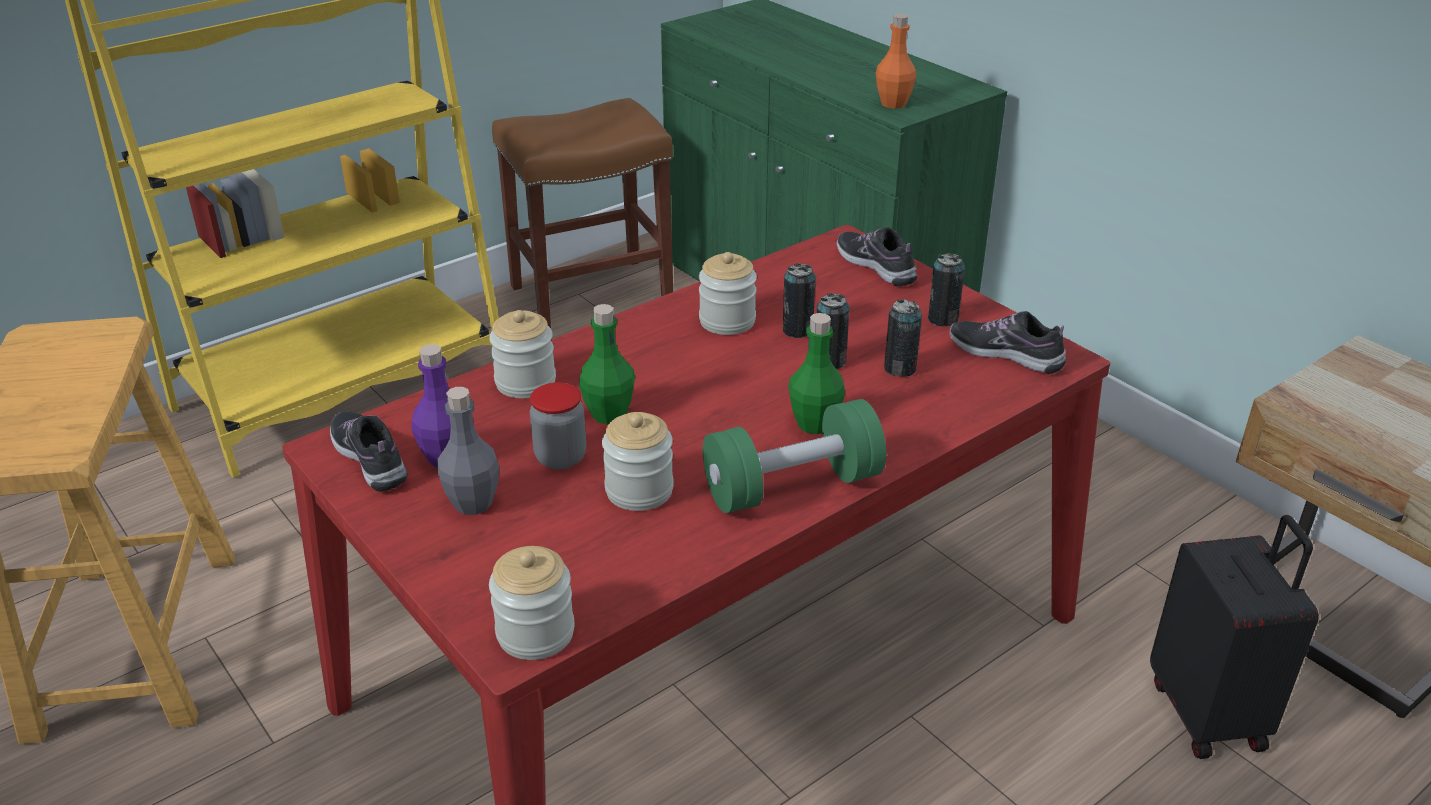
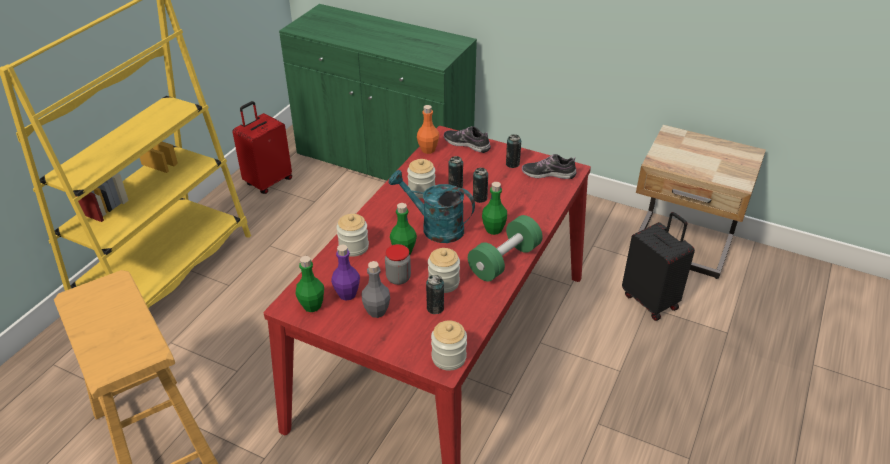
camera: 25 degrees left, 5 degrees up
shoe [330,411,408,492] -> green bottle [296,256,324,312]
brown stool [492,98,673,328] -> red suitcase [233,101,292,194]
orange bottle [876,14,916,109] -> orange bottle moved to [417,105,439,154]
can [884,299,922,377] -> can moved to [426,275,444,314]
none -> turquoise watering can [388,170,475,243]

